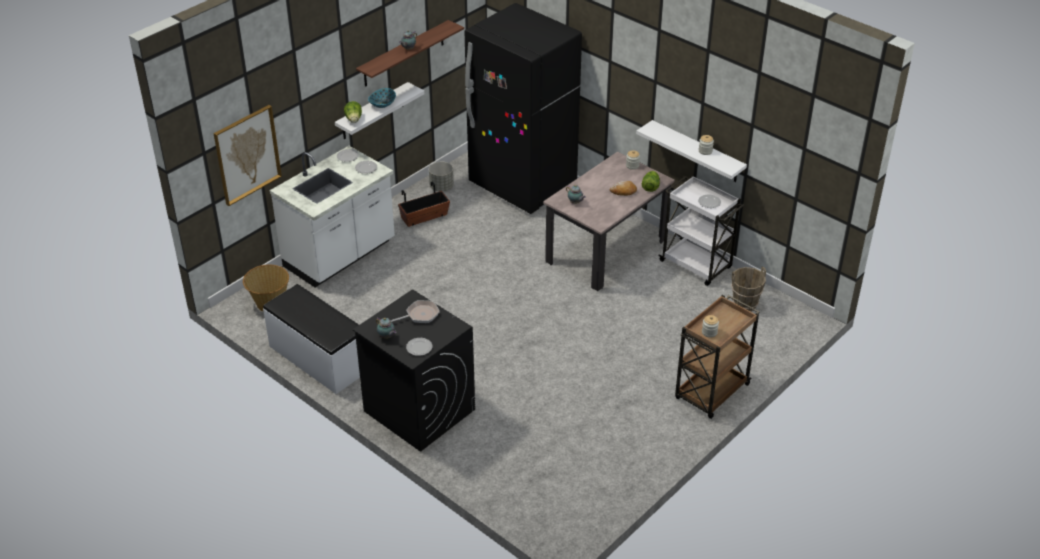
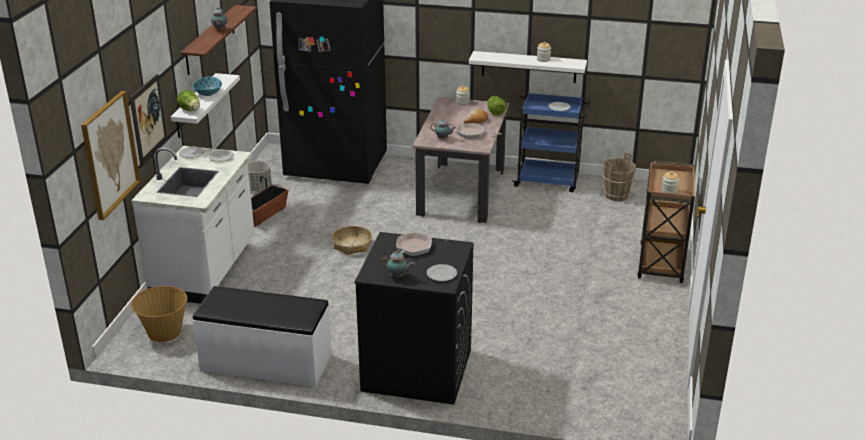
camera: 30 degrees left, 10 degrees down
white cart [658,175,744,286] -> blue cart [512,93,590,192]
none -> picture [130,74,167,165]
none -> basket [332,226,372,255]
none -> frying pan [456,123,502,139]

